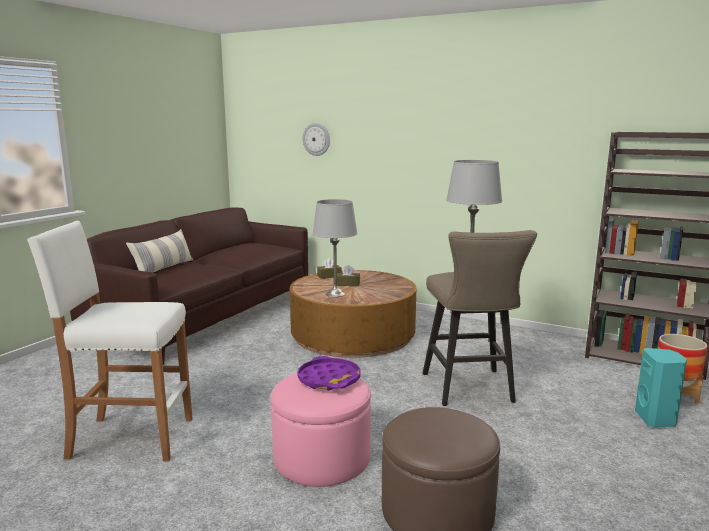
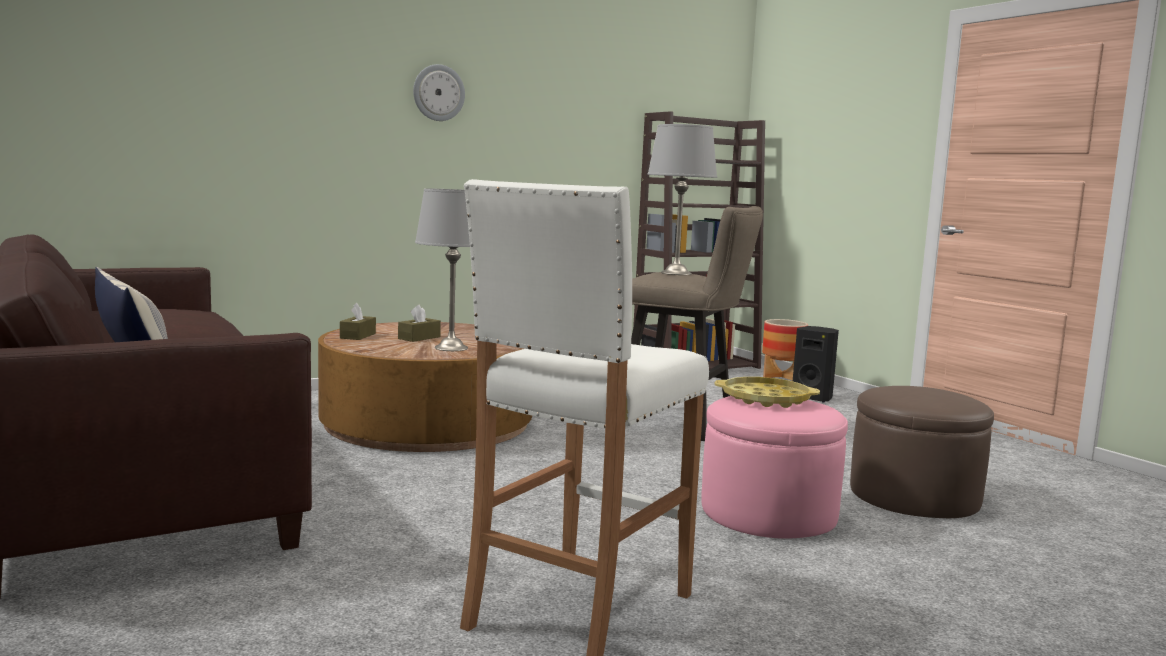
camera: 60 degrees left, 5 degrees down
purple tray [297,356,360,391] -> yellow tray [715,377,820,408]
wall clock [303,123,330,156] -> wall clock moved to [413,64,465,121]
turquoise speaker [635,348,687,428] -> black speaker [793,326,839,402]

